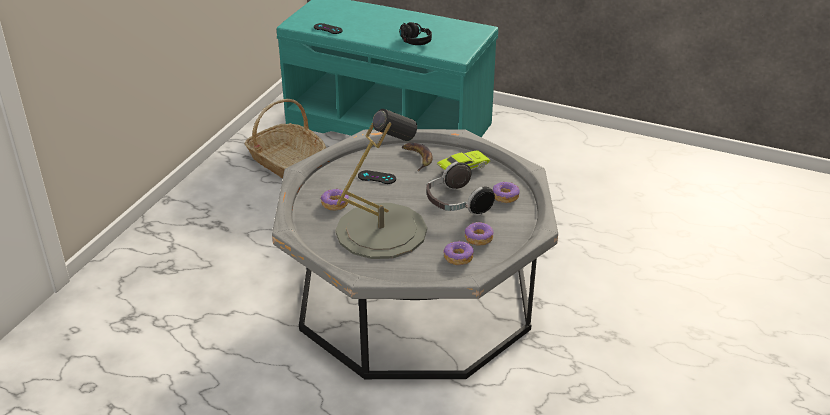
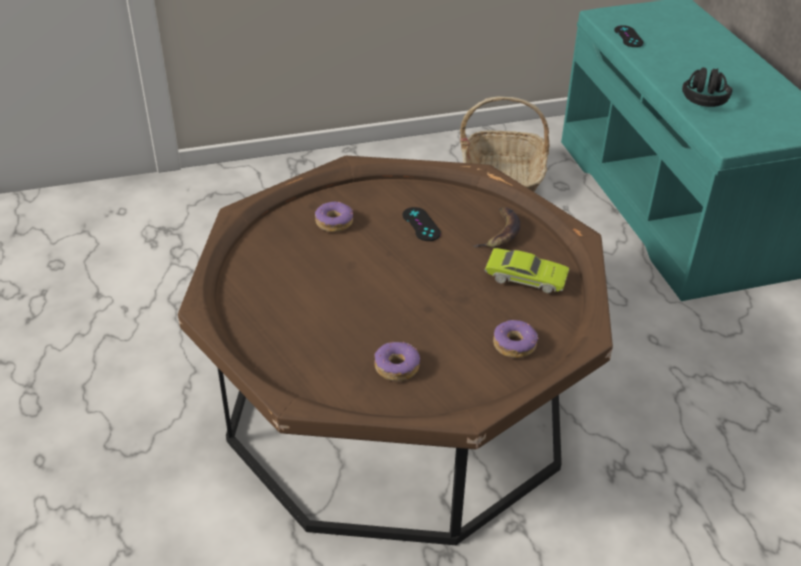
camera: 50 degrees right, 5 degrees up
grey coffee table [272,129,558,379] -> brown coffee table [178,156,613,545]
grey table lamp [336,109,427,259] -> none
headphones [427,162,495,215] -> none
donut [444,240,474,265] -> none

